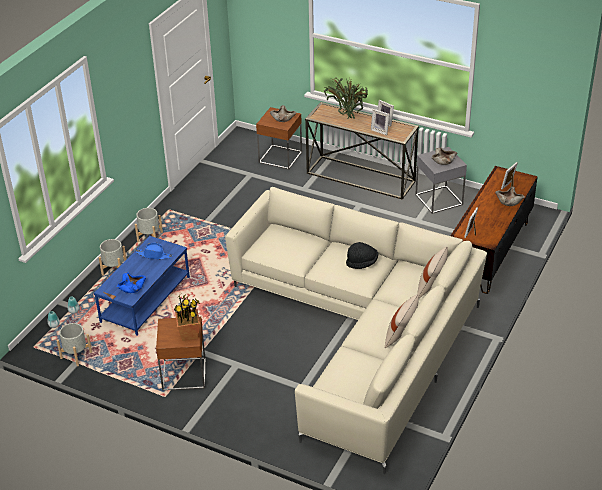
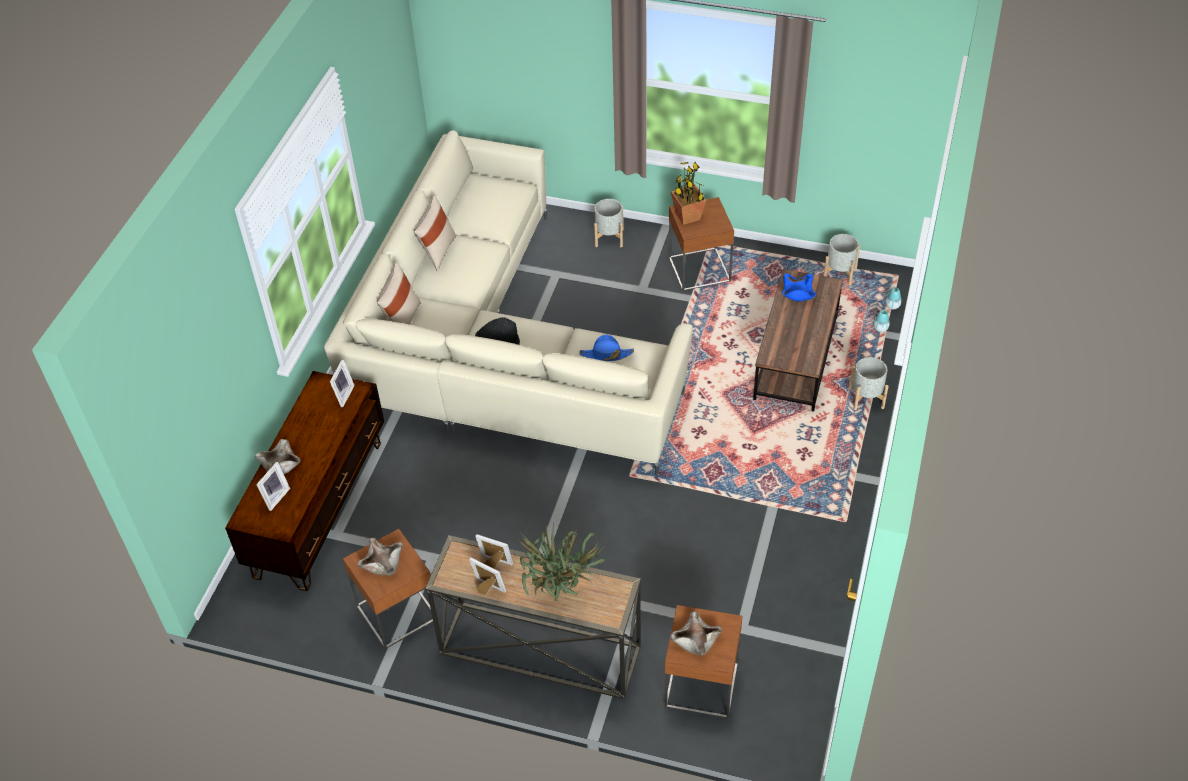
camera: 170 degrees right, 10 degrees up
blue coffee table [94,236,190,336] -> brown coffee table [753,269,843,412]
grey planter [135,208,163,242] -> grey planter moved to [594,199,624,247]
blue hat [136,243,172,259] -> blue hat moved to [579,334,634,361]
grey side table [415,147,467,214] -> brown side table [343,529,439,649]

